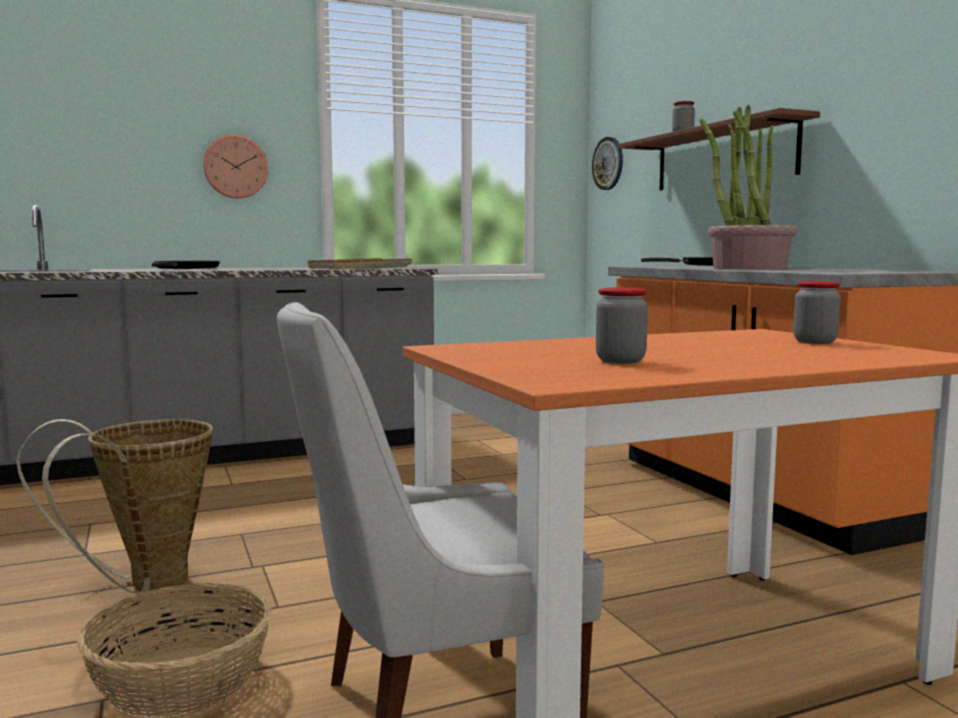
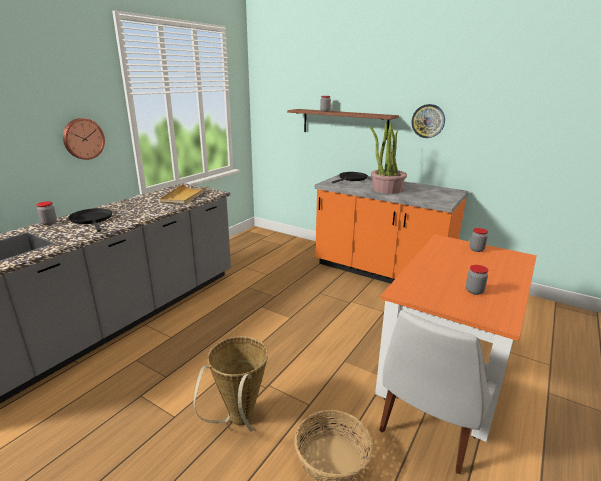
camera: 35 degrees left, 15 degrees up
wall clock [592,137,623,190] -> wall clock moved to [411,104,445,138]
none -> jar [36,202,57,225]

